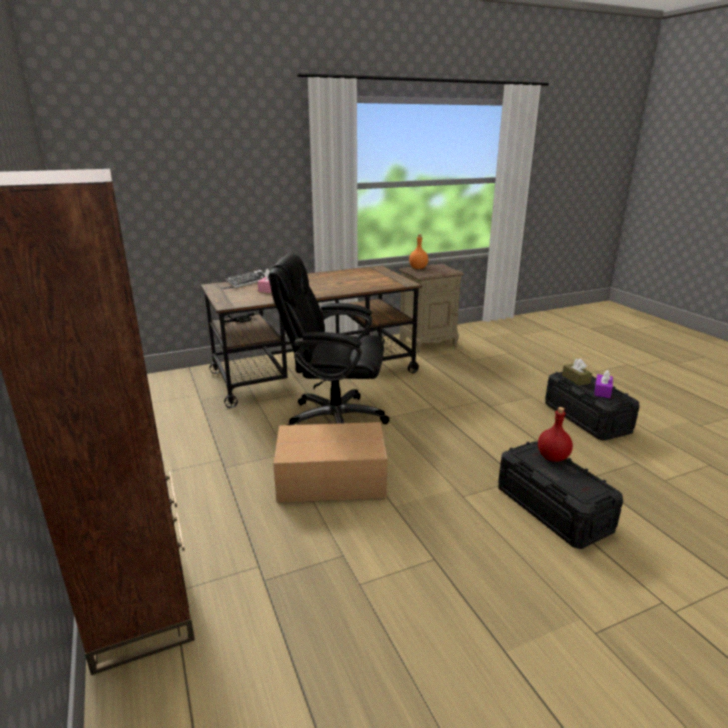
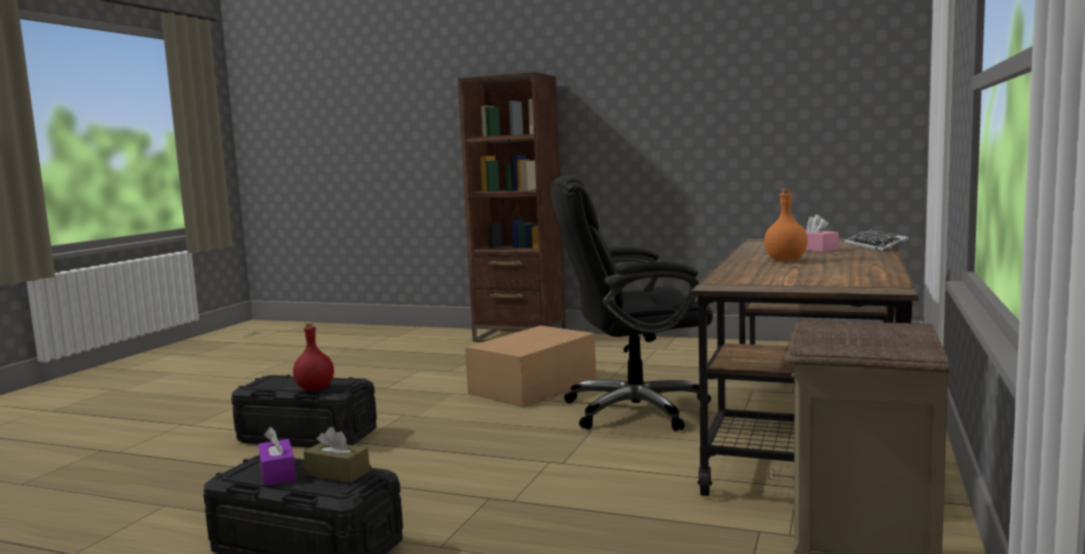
camera: 135 degrees right, 15 degrees down
black office chair [268,253,390,425] -> black office chair turned 150 degrees counterclockwise [549,175,713,431]
orange bottle [409,234,428,269] -> orange bottle moved to [764,188,808,261]

